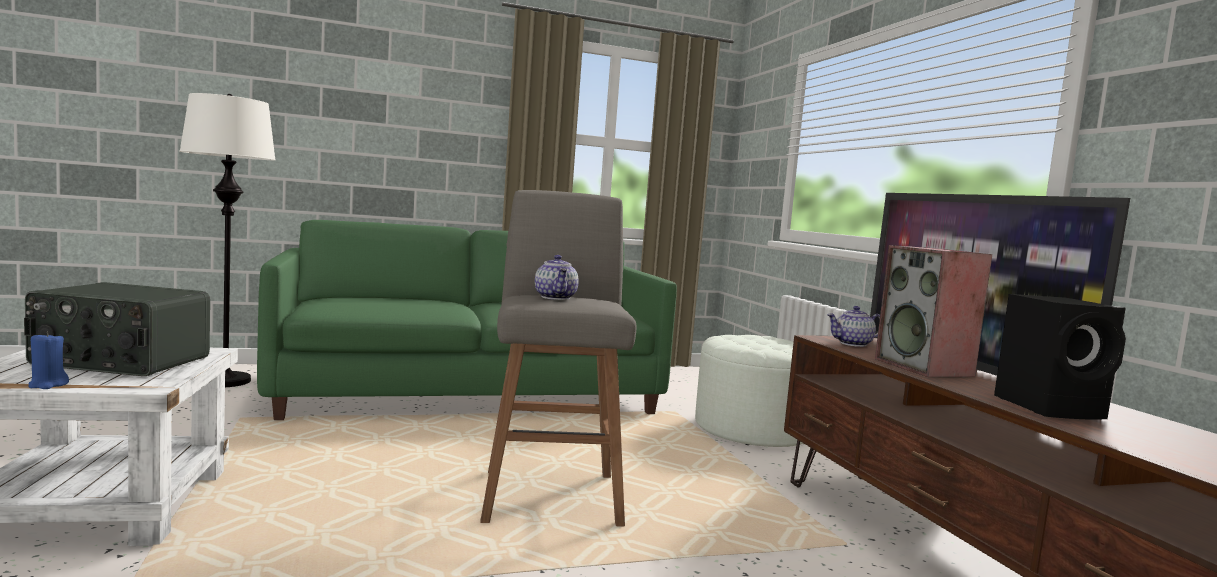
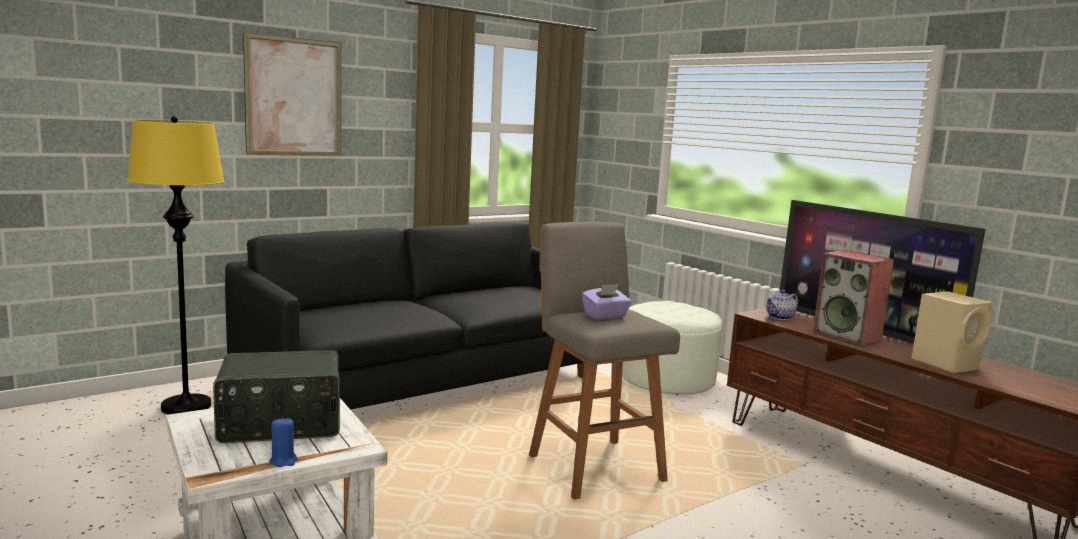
camera: 20 degrees left, 5 degrees up
white floor lamp [179,93,276,387] -> yellow floor lamp [127,116,225,414]
green sofa [257,220,677,420] -> black sofa [225,222,584,410]
teapot [535,255,579,300] -> purple tissue box [582,284,631,320]
black speaker [994,294,1126,420] -> beige speaker [912,291,992,373]
none -> picture [243,32,341,156]

